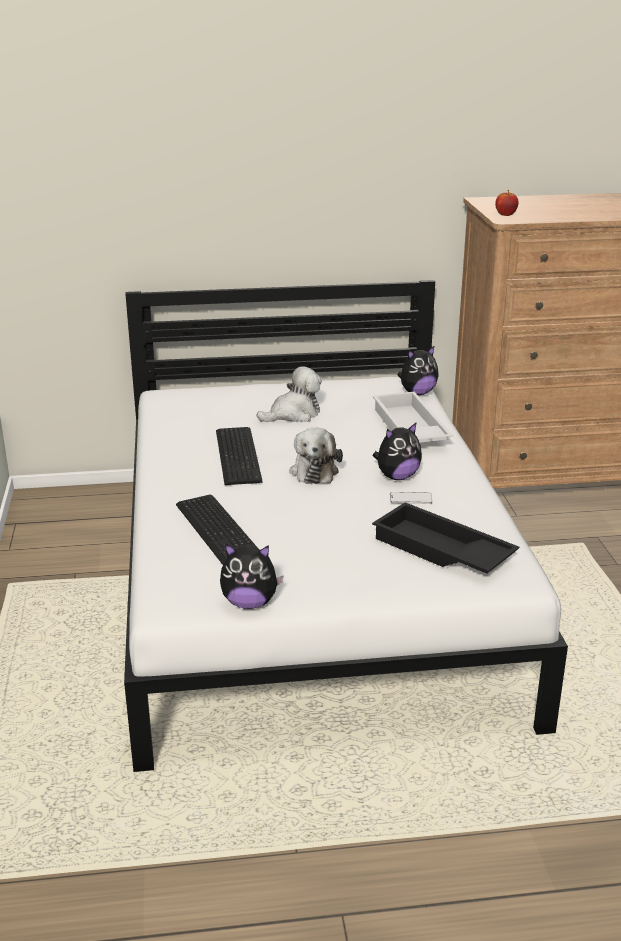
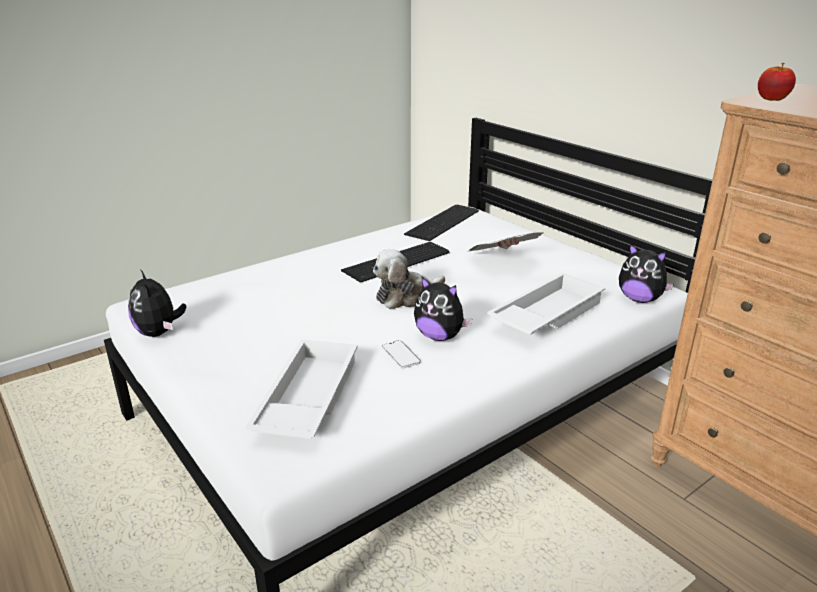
camera: 60 degrees right, 0 degrees up
keyboard [176,495,258,565] -> keyboard moved to [404,205,479,241]
plush toy [257,366,322,422] -> newspaper [469,232,543,251]
black tray [372,502,519,574] -> white tray [245,339,358,439]

